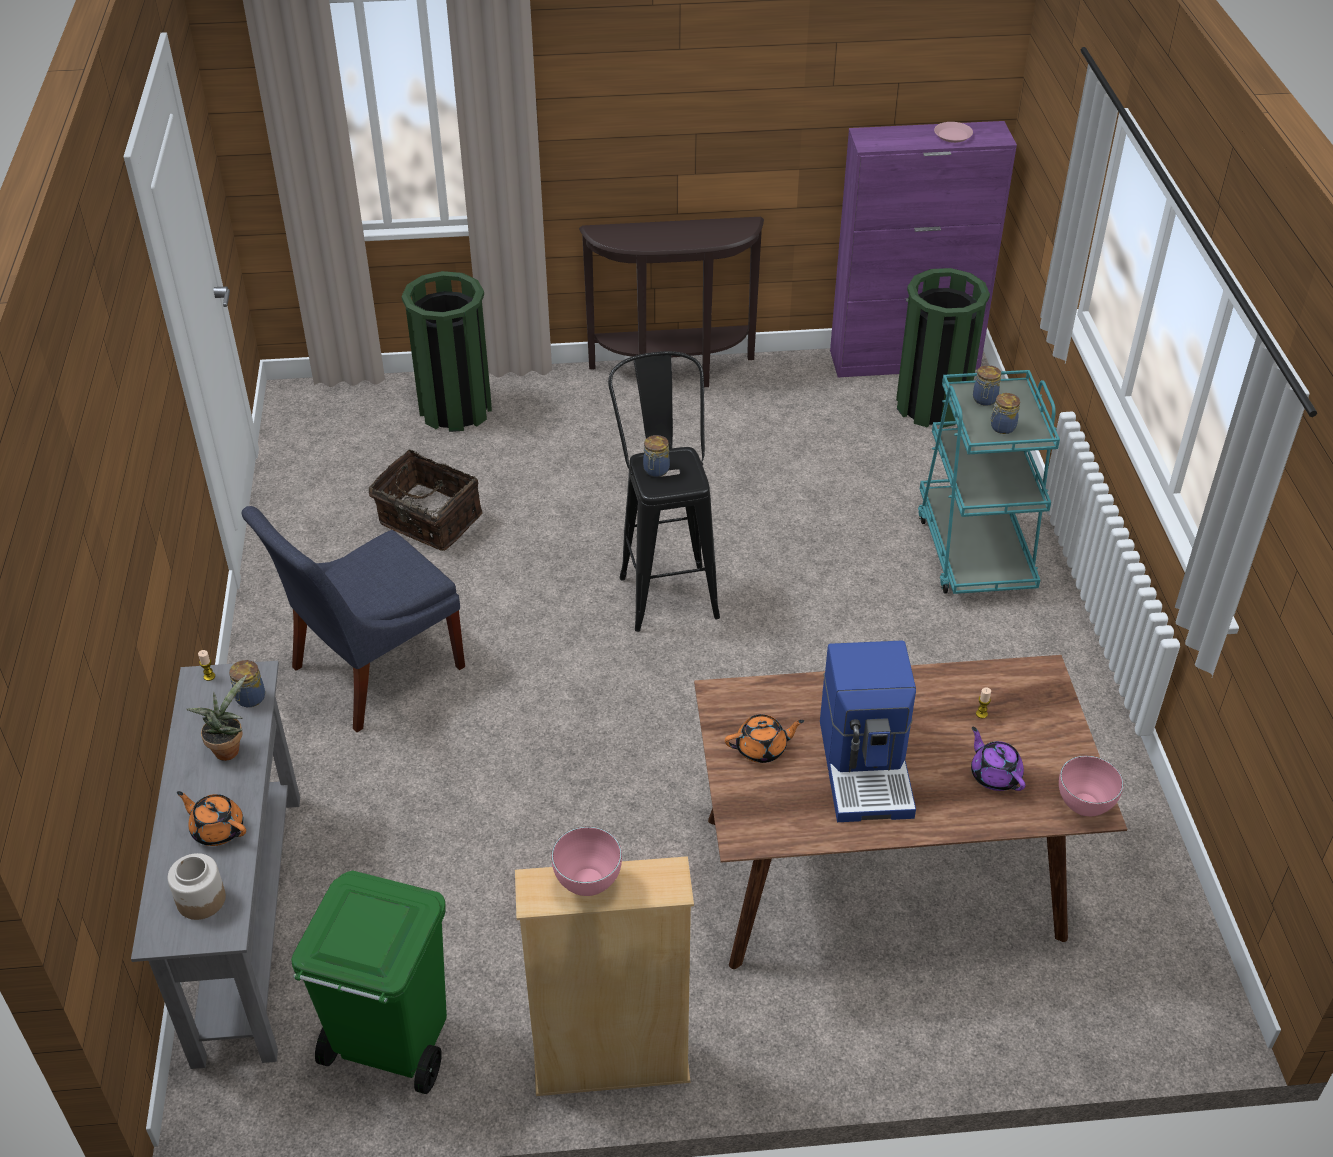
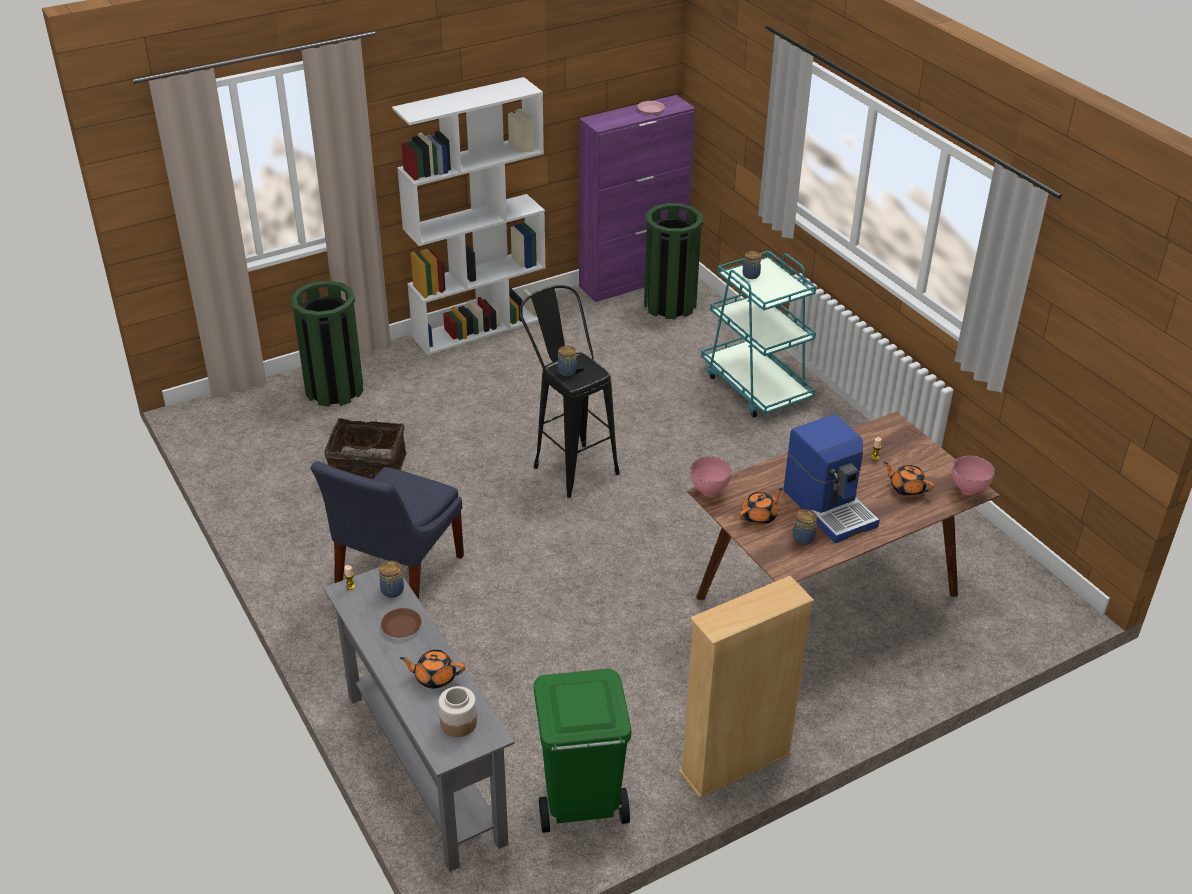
camera: 25 degrees left, 5 degrees down
potted plant [186,675,247,761] -> brown plate [381,608,422,637]
pink bowl [551,827,622,896] -> pink bowl moved to [690,456,732,496]
brown console table [579,217,764,387] -> white bookcase [392,77,546,355]
purple teapot [971,727,1026,791] -> orange teapot [883,462,934,497]
jar [990,393,1020,434] -> jar moved to [793,509,817,545]

